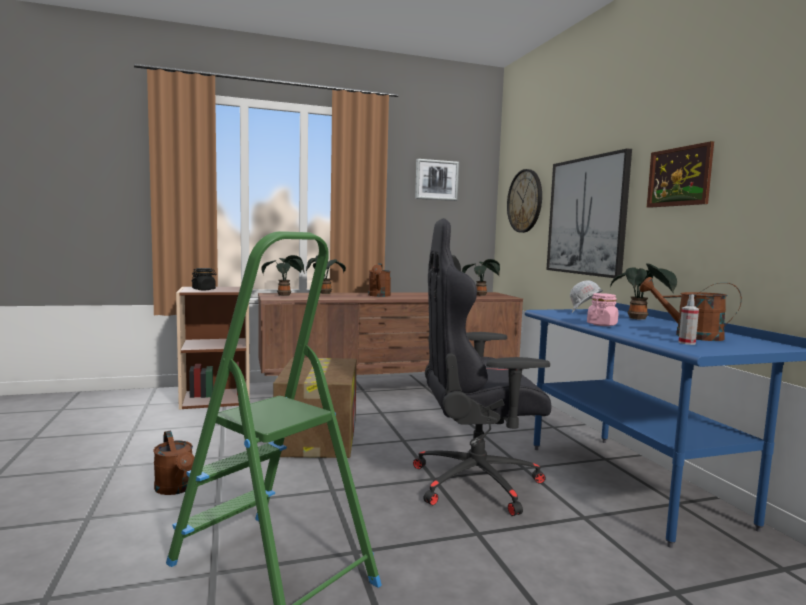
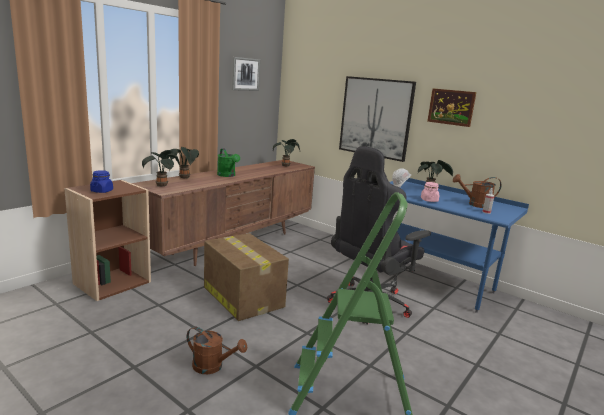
camera: 35 degrees left, 10 degrees up
black jar [191,268,216,290] -> blue jar [90,170,113,193]
brown watering can [368,263,391,297] -> green watering can [217,149,240,177]
wall clock [507,169,542,233] -> none

